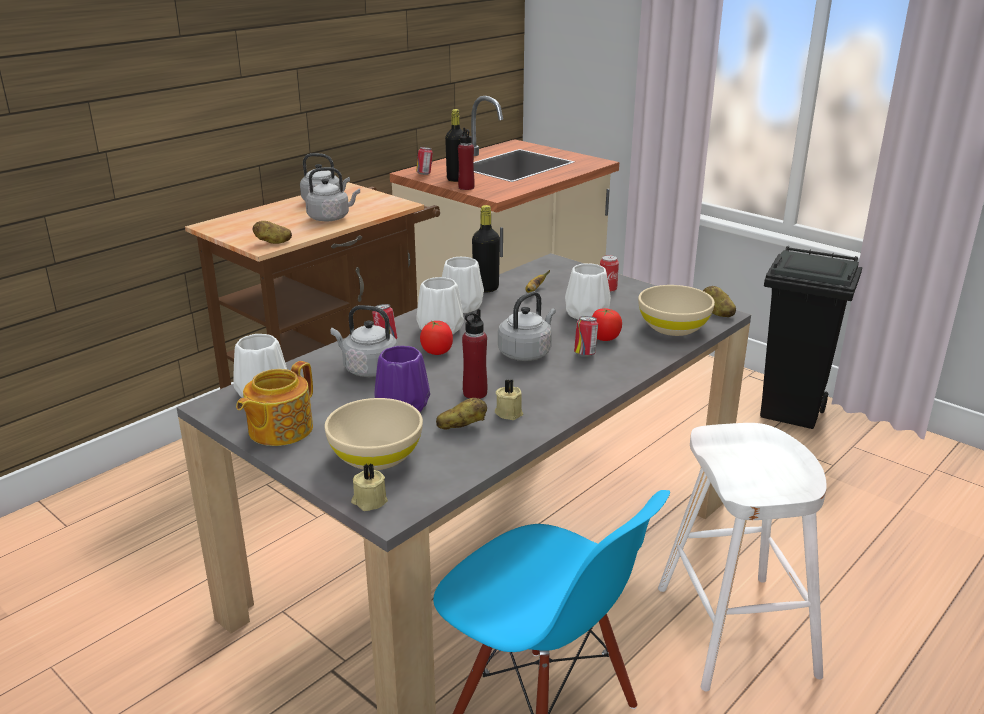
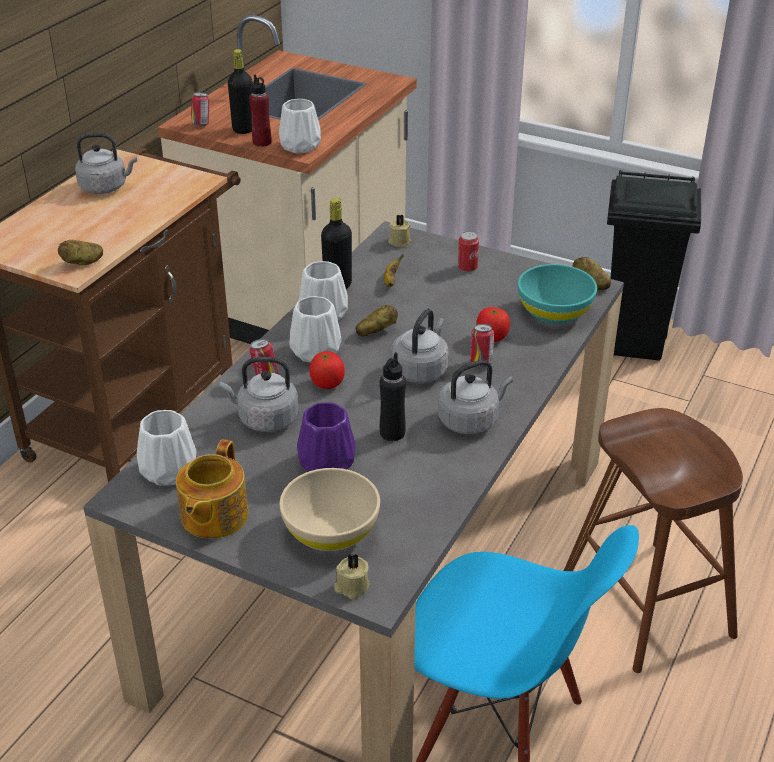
camera: 15 degrees left, 10 degrees up
grey kettle [305,167,360,222] -> grey kettle moved to [438,360,513,434]
potato [436,398,487,430] -> potato moved to [356,305,398,336]
red bottle [462,309,487,399] -> black bottle [380,352,406,441]
beige candle [495,379,523,420] -> beige candle moved to [388,214,411,247]
white vase [565,263,611,320] -> white vase moved to [279,99,321,154]
beige bowl [638,285,715,336] -> turquoise bowl [518,264,597,324]
white stool [658,423,827,691] -> brown stool [564,408,743,673]

